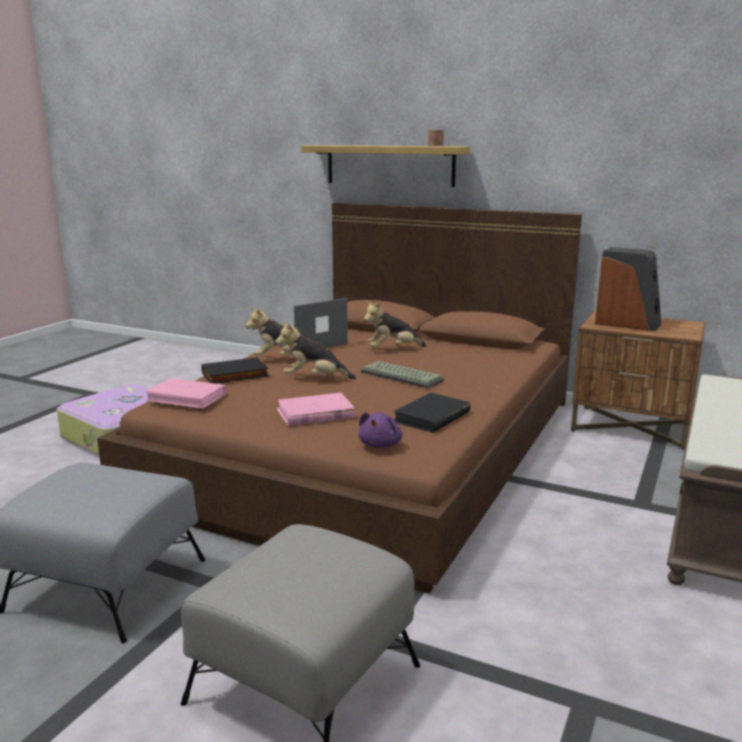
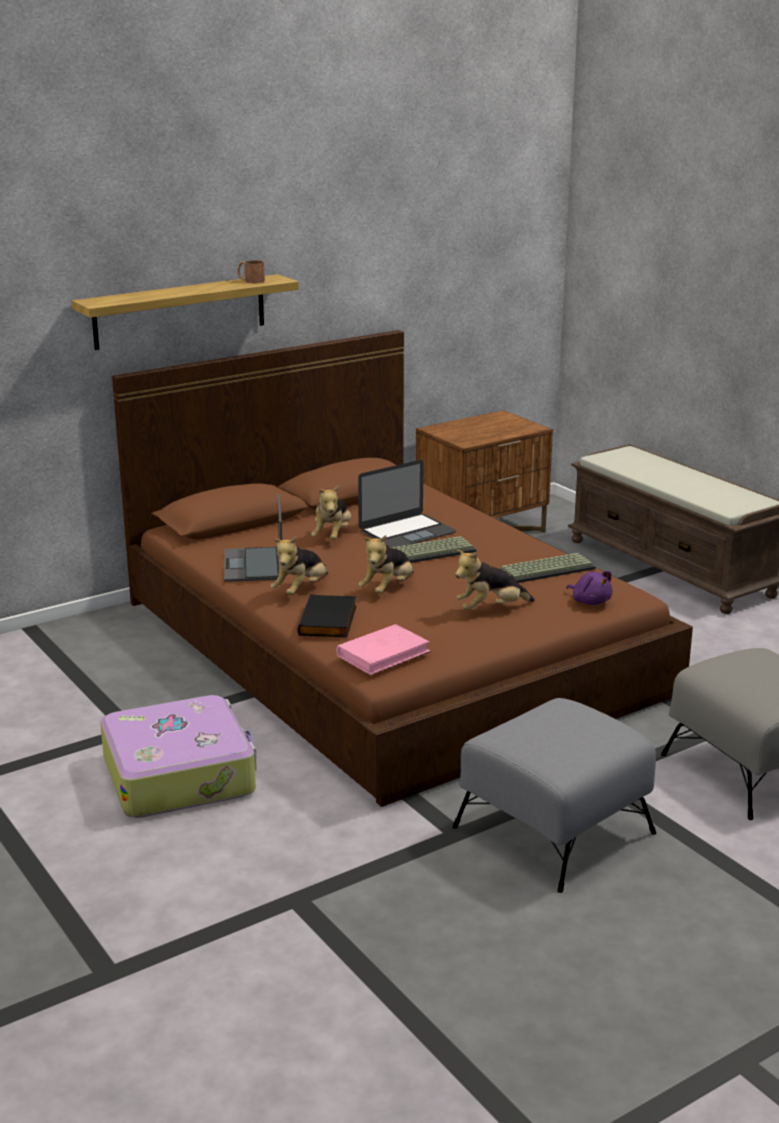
camera: 60 degrees left, 5 degrees up
pink book [276,392,355,426] -> plush toy [455,550,535,610]
black book [393,393,471,433] -> keyboard [501,553,596,583]
speaker [595,247,661,331] -> none
none -> laptop [358,460,456,547]

